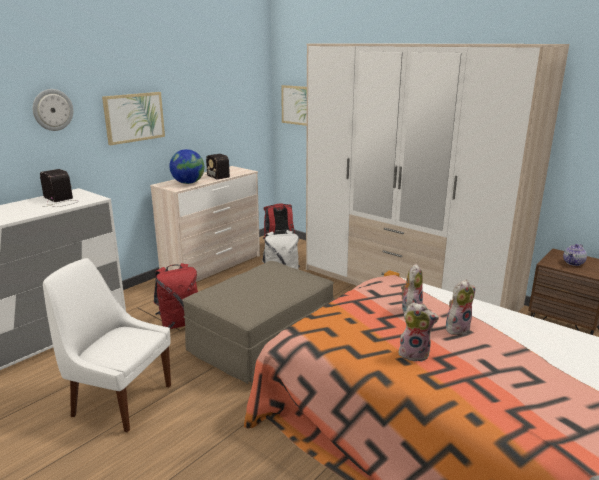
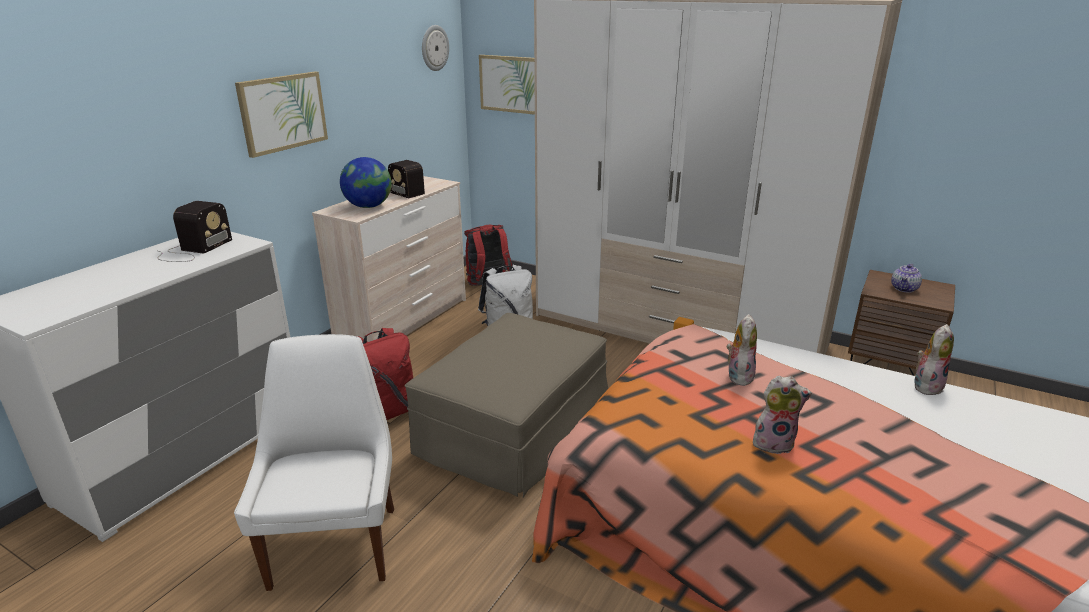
camera: 10 degrees left, 5 degrees up
wall clock [33,89,73,131] -> wall clock moved to [422,25,449,71]
radio [40,169,79,207] -> radio turned 75 degrees clockwise [158,201,232,262]
white chair [43,258,171,433] -> white chair turned 75 degrees clockwise [234,334,394,591]
plush toy [446,280,475,335] -> plush toy moved to [914,324,954,395]

